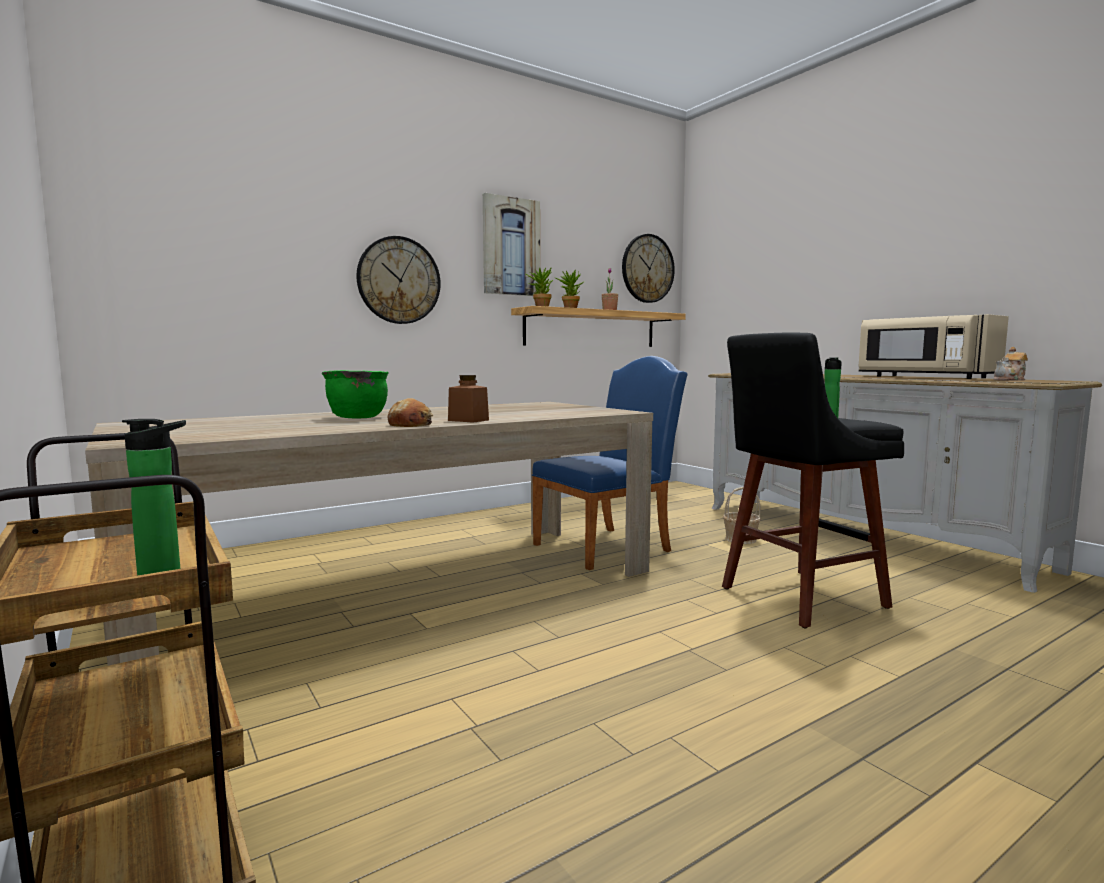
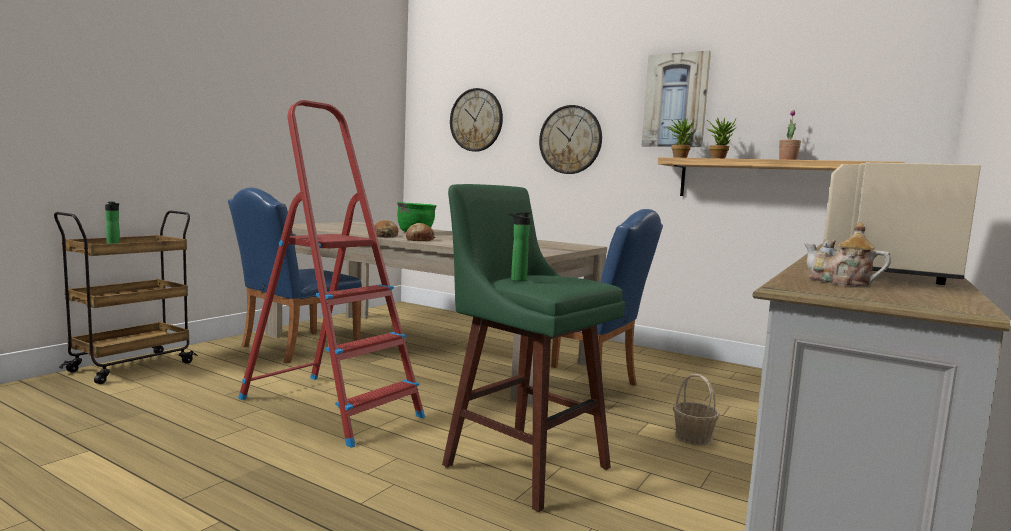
camera: 65 degrees right, 0 degrees up
brown jar [448,375,489,423] -> bread [406,223,435,241]
wall clock [622,234,675,303] -> wall clock moved to [450,88,503,152]
black stool [722,333,904,629] -> green stool [442,184,625,512]
none -> blue chair [228,188,362,364]
none -> red step ladder [238,100,425,447]

